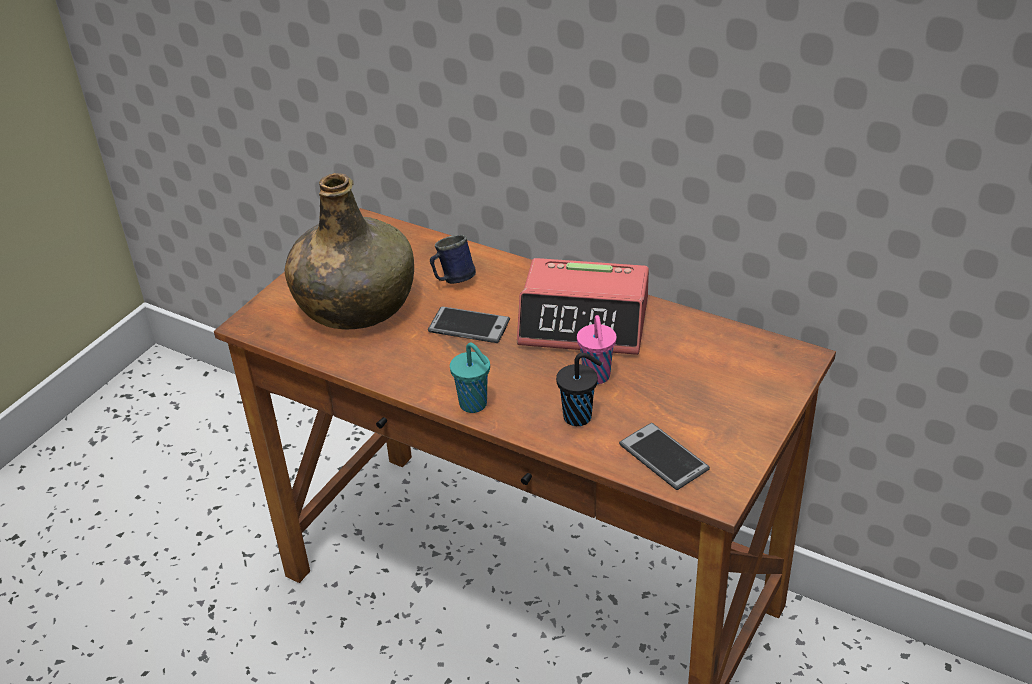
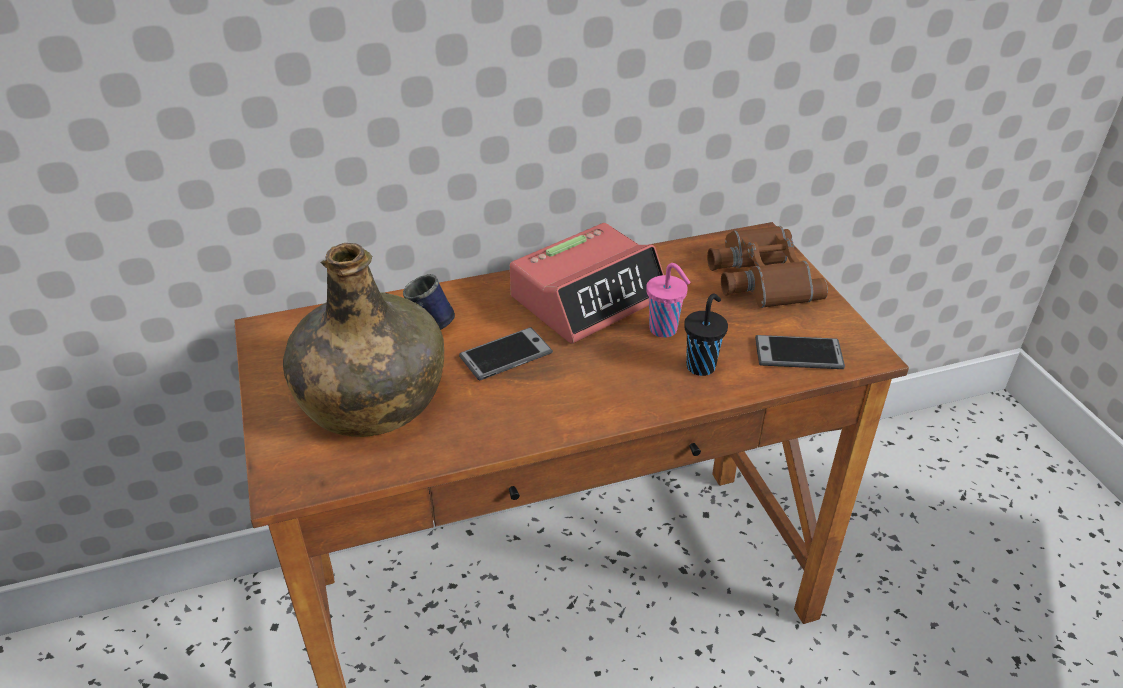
camera: 50 degrees left, 0 degrees up
turquoise cup [450,343,490,413] -> none
none -> brown binoculars [707,226,828,308]

